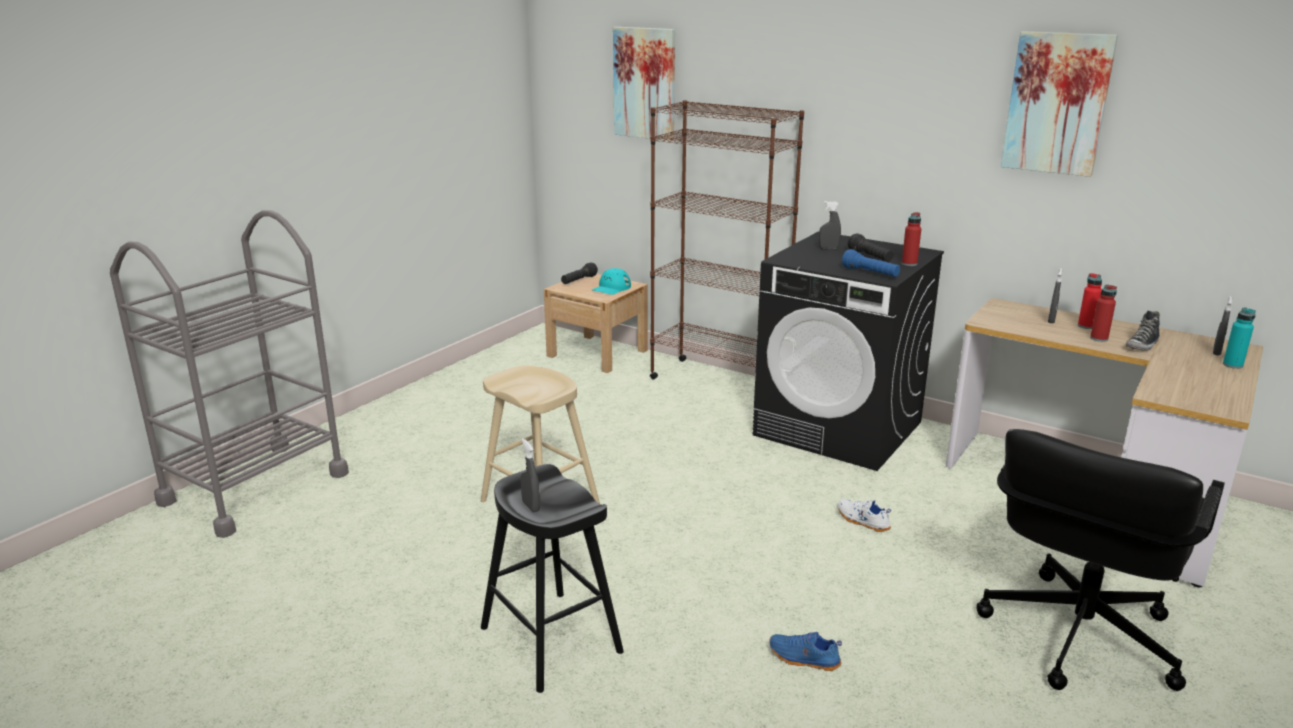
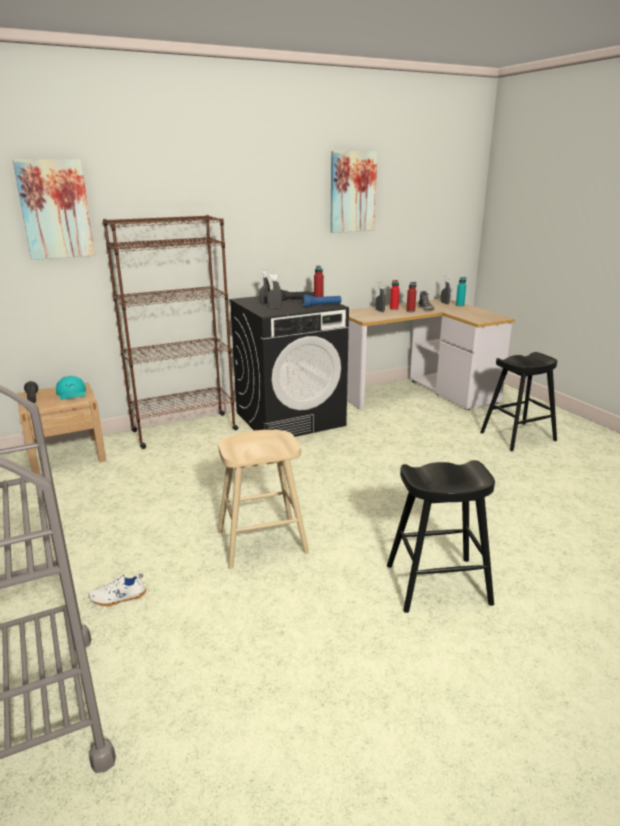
camera: 60 degrees left, 0 degrees up
grey spray bottle [521,438,540,512] -> grey spray bottle moved to [267,274,282,308]
blue shoe [770,632,842,671] -> none
white shoe [838,499,891,532] -> white shoe moved to [89,574,146,606]
black office chair [977,429,1225,691] -> black stool [480,352,557,451]

